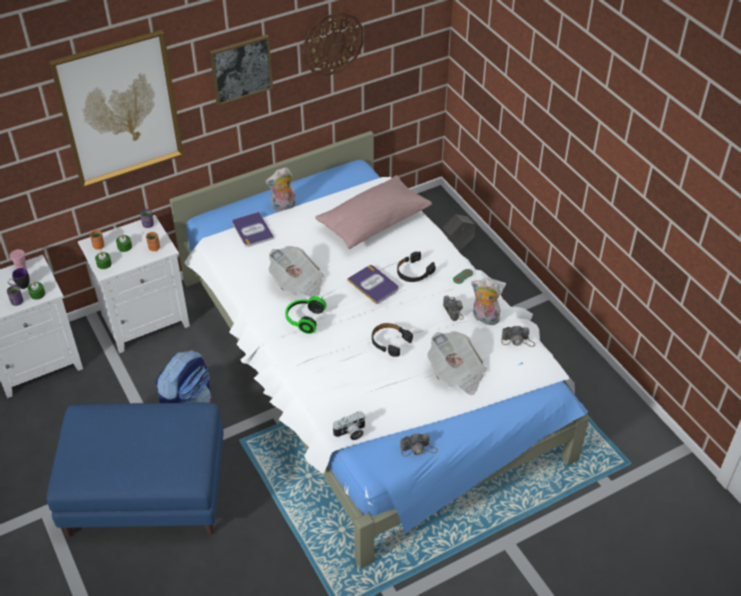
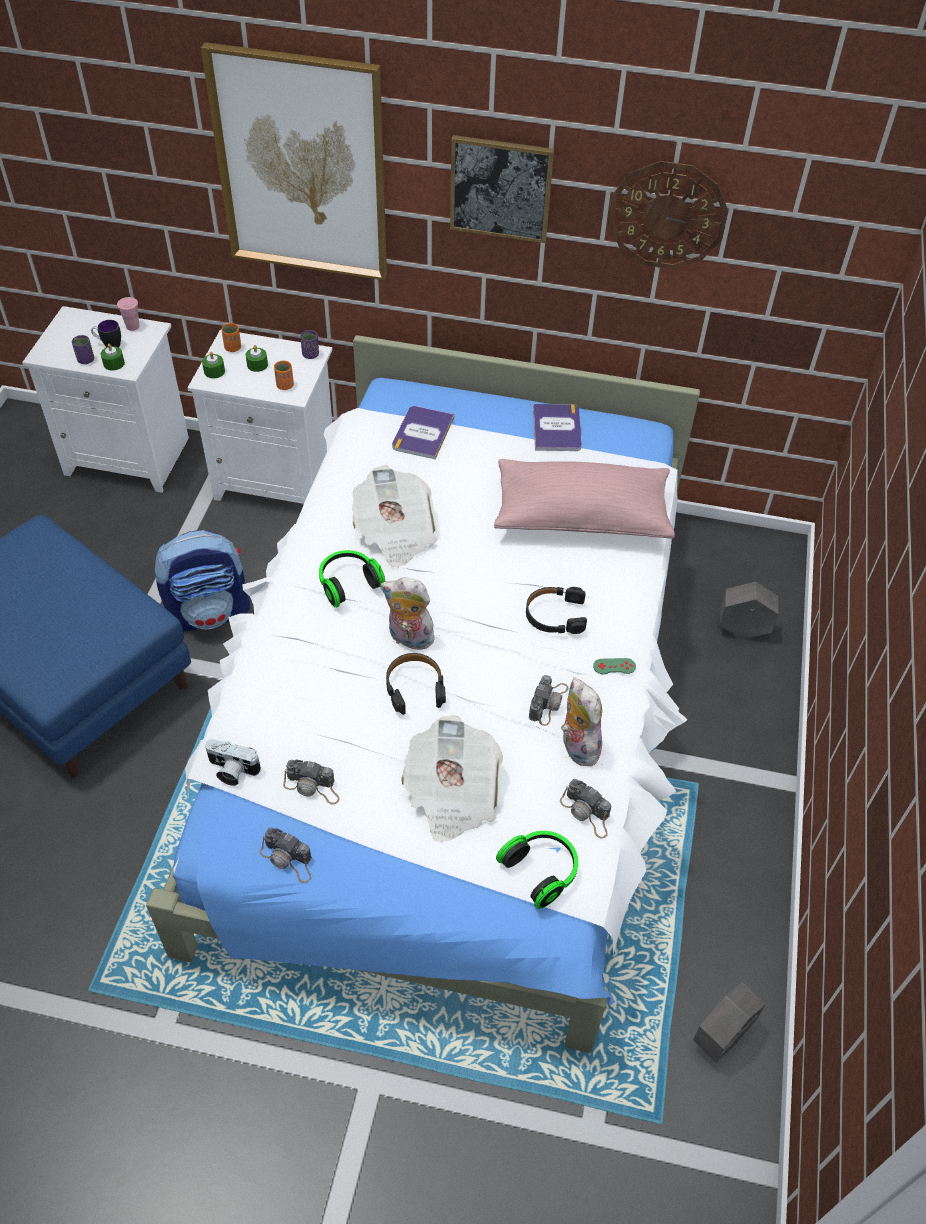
camera: 40 degrees right, 5 degrees up
plush toy [265,167,296,211] -> plush toy moved to [381,577,435,650]
book [347,265,399,304] -> book moved to [533,404,582,451]
none -> camera [283,759,340,804]
none -> headphones [496,831,578,909]
none -> grey planter [693,982,766,1062]

